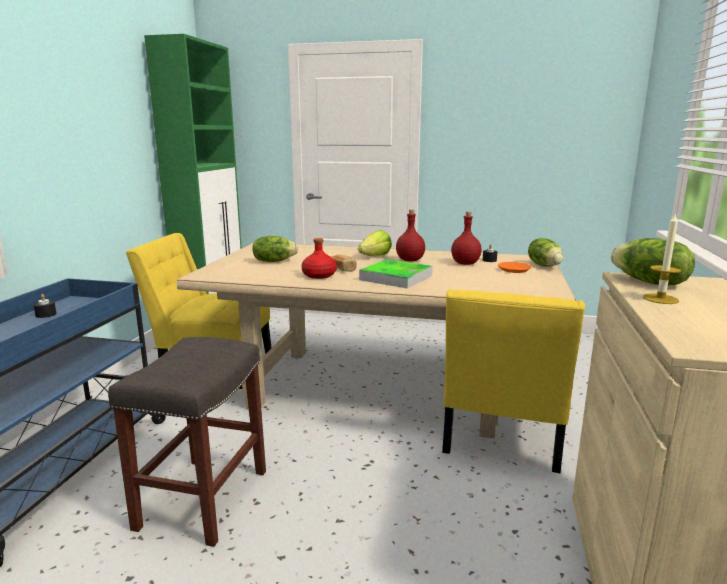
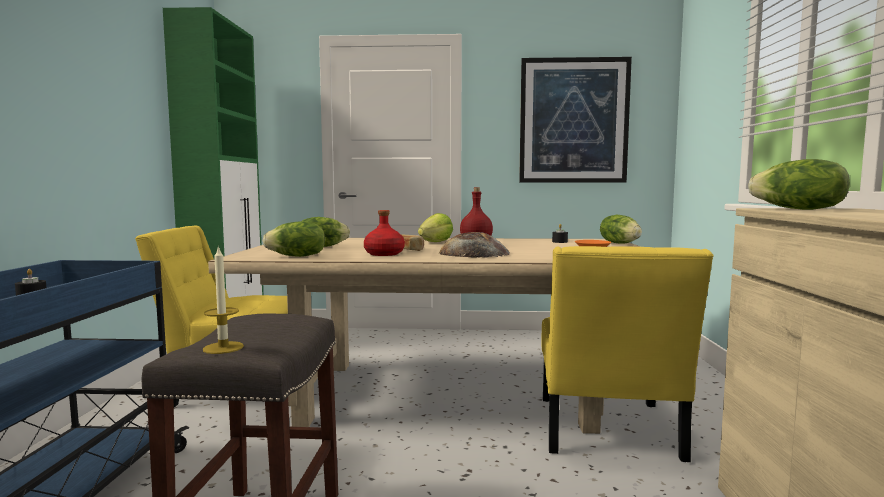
camera: 10 degrees left, 10 degrees down
tray [359,259,433,288] -> bread [439,232,509,258]
red bottle [451,212,482,265] -> none
candle [643,212,682,304] -> candle moved to [203,245,244,354]
none -> lettuce [263,221,325,257]
none -> picture [519,57,632,183]

